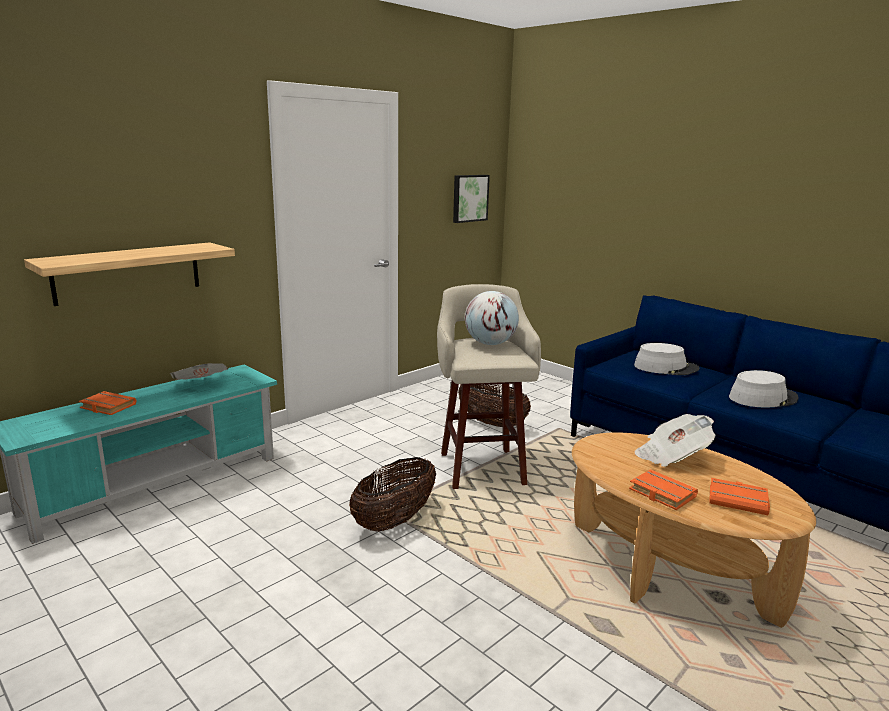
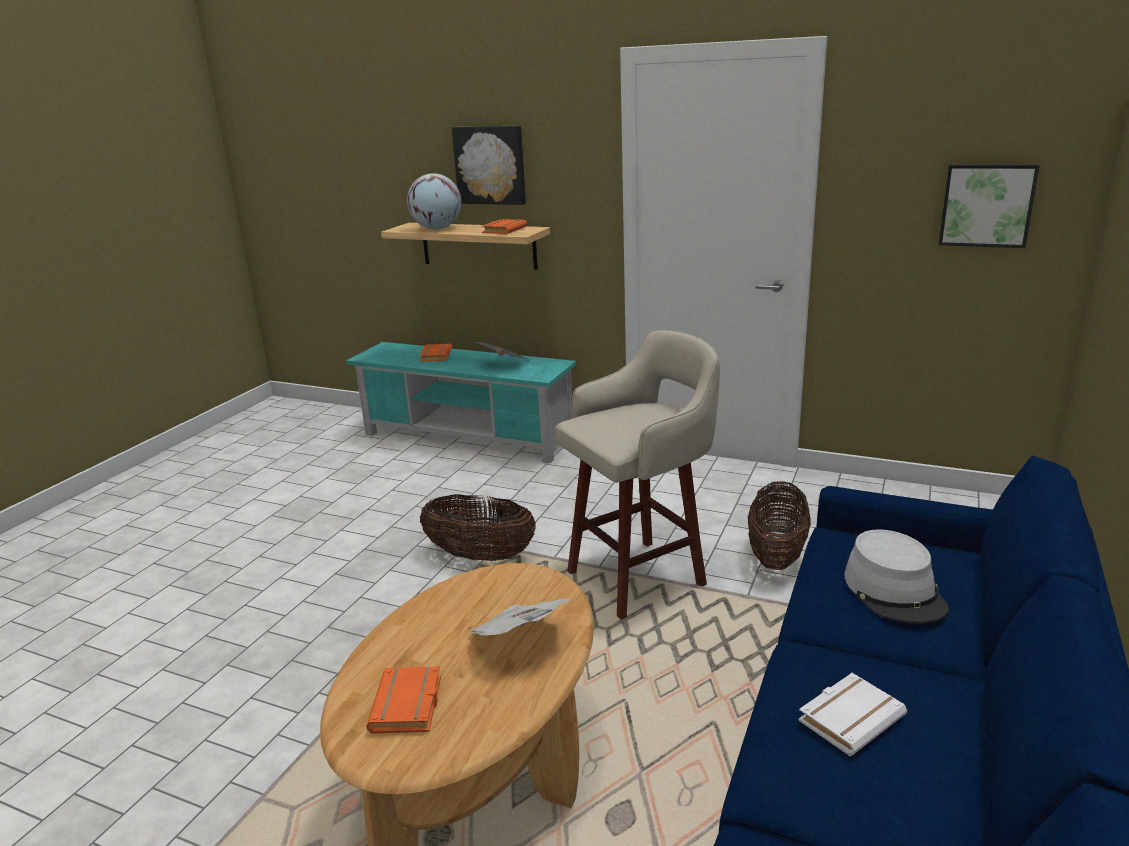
camera: 70 degrees right, 5 degrees up
globe [465,291,519,345] -> globe moved to [407,173,462,229]
orange book [629,469,698,510] -> orange book moved to [482,219,527,234]
grey hat [729,370,798,407] -> white book [798,673,907,757]
none -> picture [452,126,526,205]

